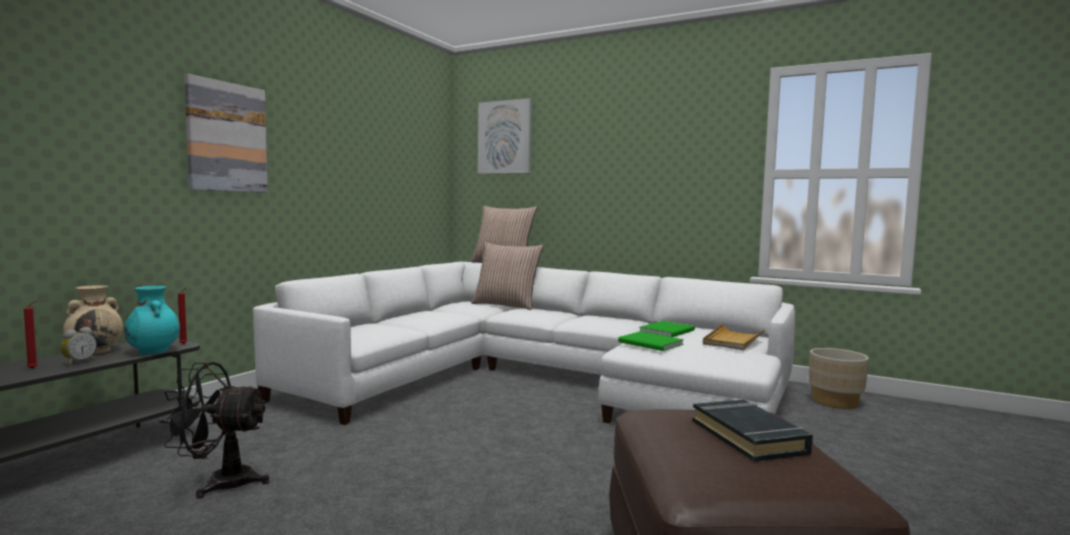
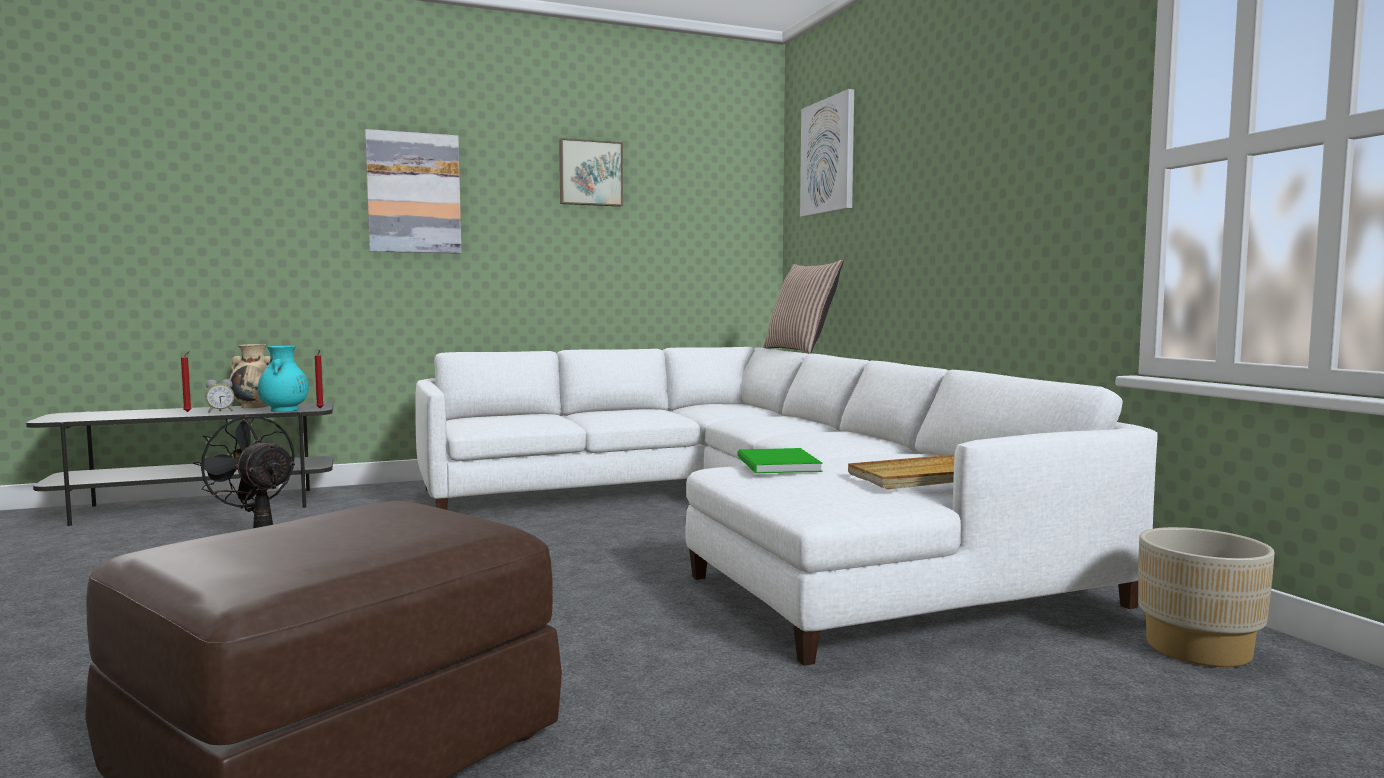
camera: 40 degrees right, 0 degrees up
pillow [471,242,543,310] -> none
green book [640,321,695,337] -> none
black book [693,400,813,461] -> none
none -> picture [559,138,623,207]

